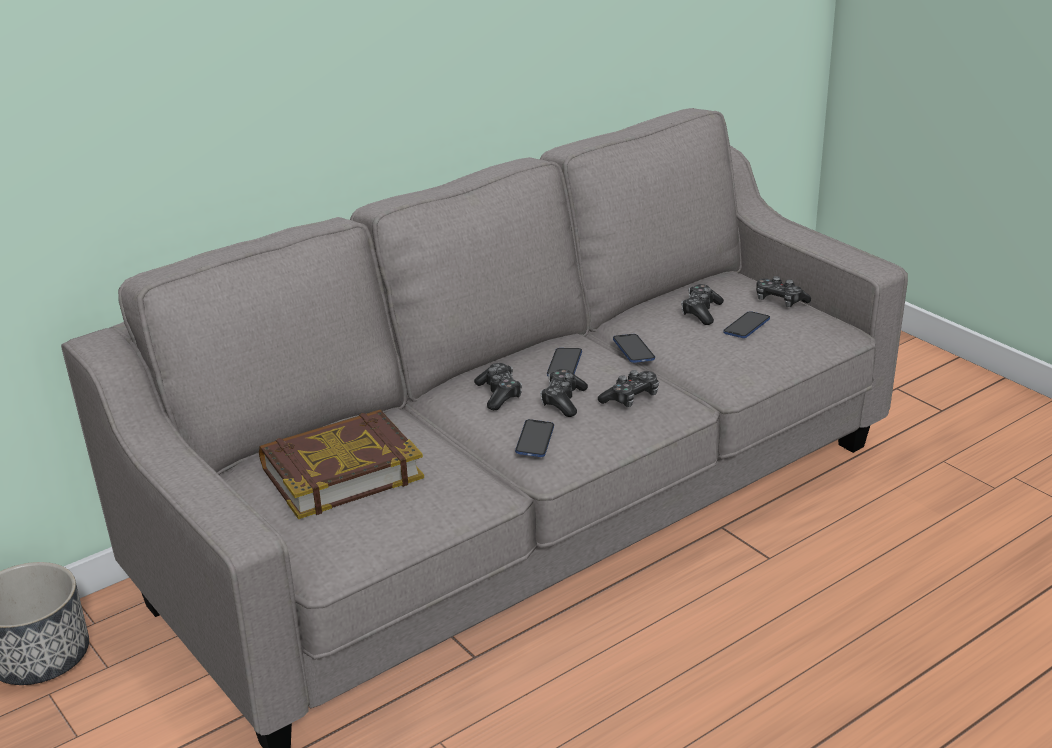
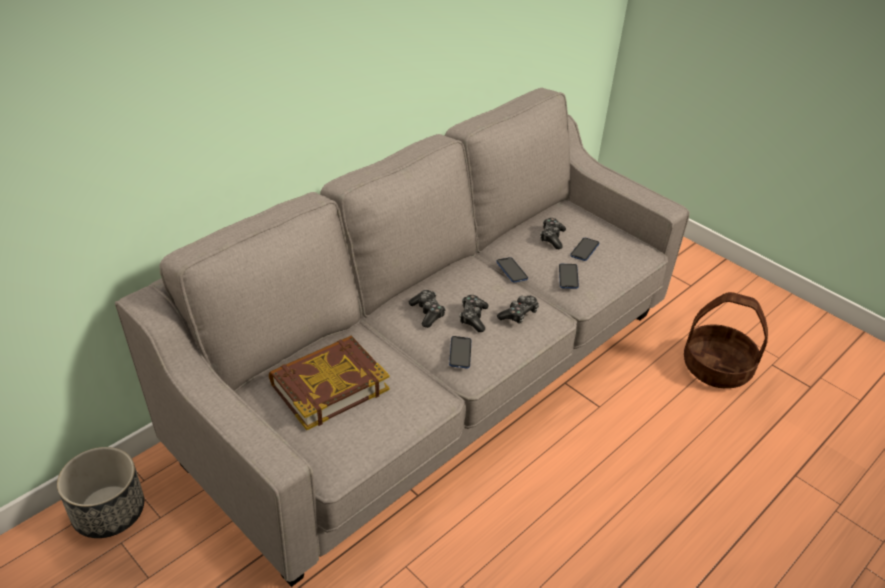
camera: 10 degrees left, 10 degrees up
phone [547,348,582,376] -> phone moved to [559,264,579,289]
game controller [756,276,811,307] -> none
none -> basket [684,292,768,388]

